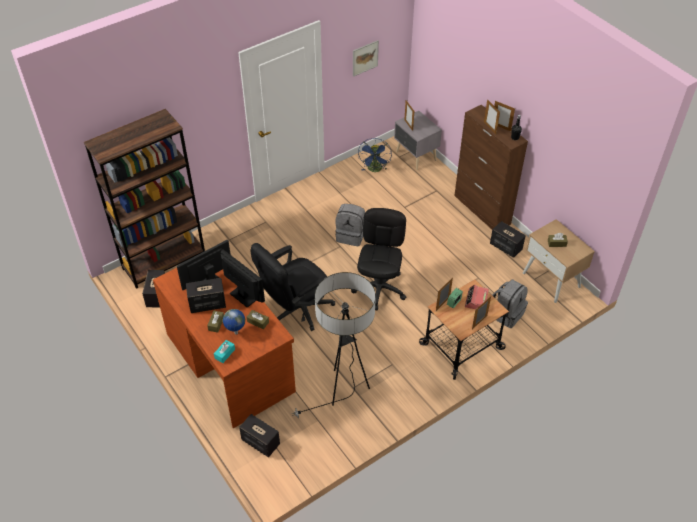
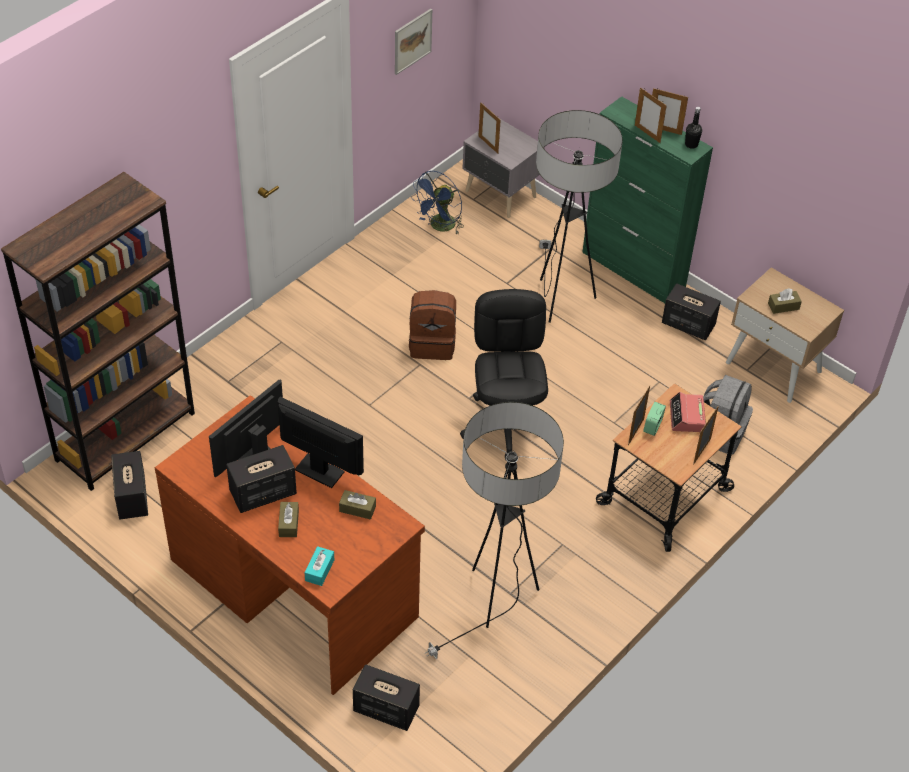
camera: 15 degrees left, 0 degrees up
globe [223,309,245,335] -> none
black office chair [250,243,335,331] -> none
grey backpack [335,204,365,246] -> brown backpack [409,290,456,360]
blue fan [358,138,392,172] -> blue fan turned 45 degrees clockwise [411,171,464,235]
brown cabinet [454,105,528,229] -> green cabinet [582,96,713,303]
none -> floor lamp [536,110,623,323]

